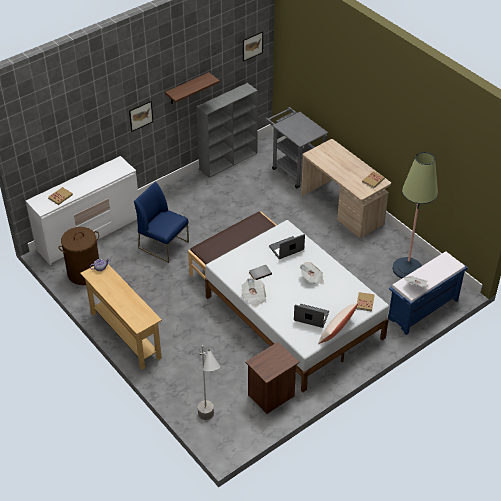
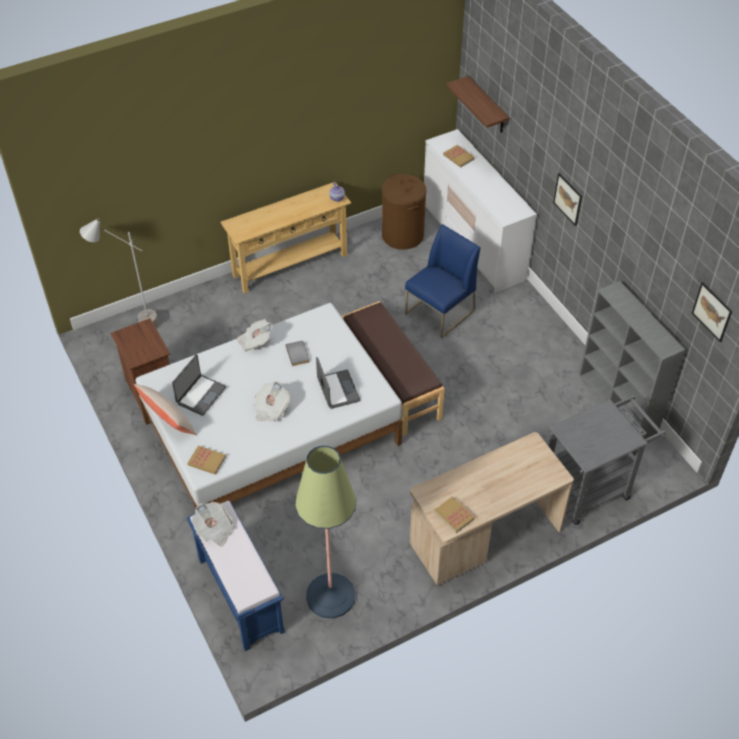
camera: 100 degrees right, 5 degrees up
shelf [165,72,220,104] -> shelf moved to [447,76,509,133]

